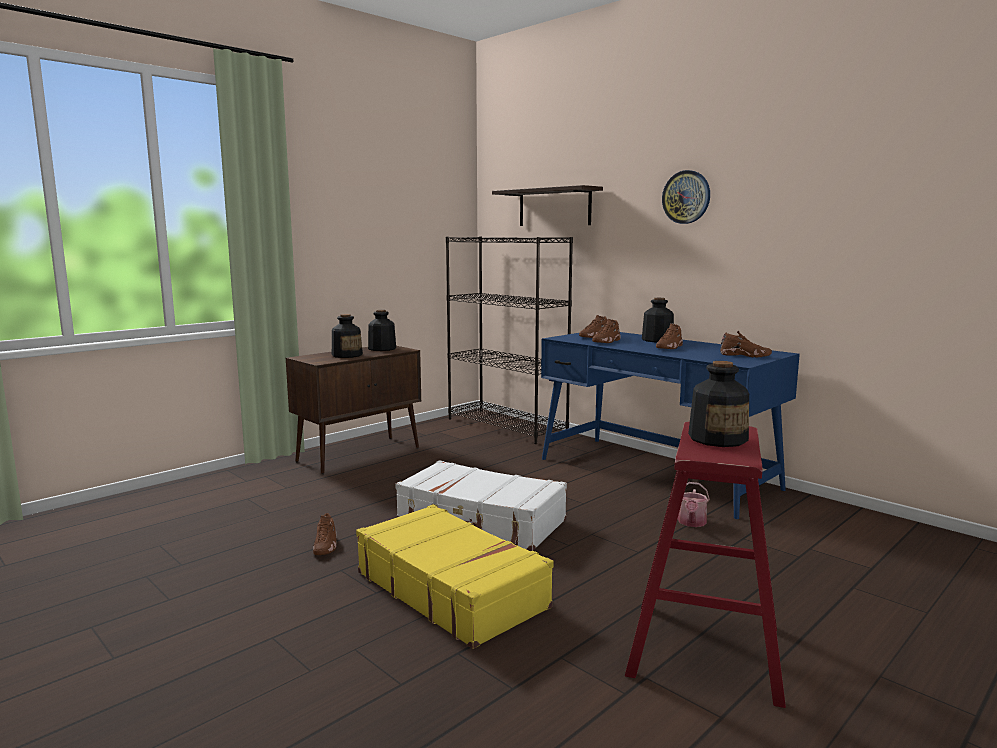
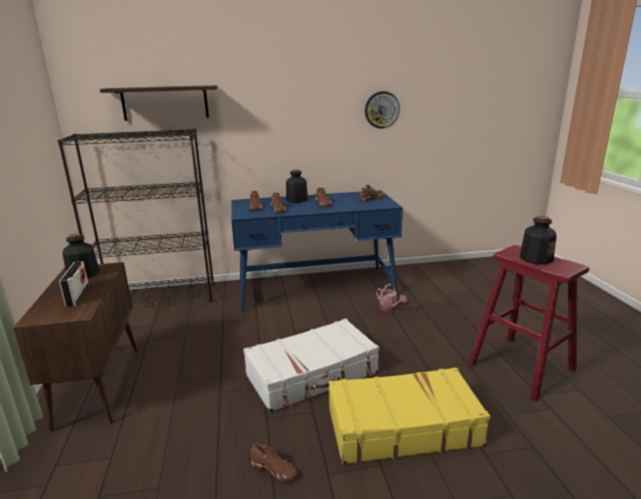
camera: 55 degrees left, 10 degrees up
bottle [332,314,363,358] -> radio [59,261,89,307]
wall clock [662,170,710,224] -> wall clock moved to [365,91,400,129]

